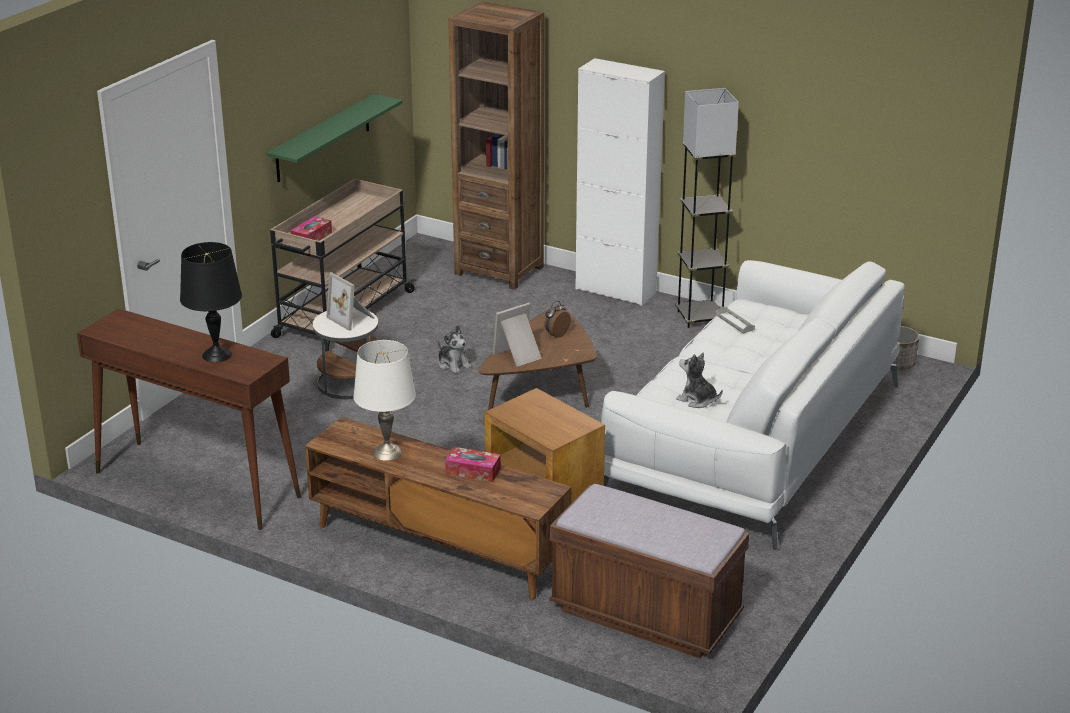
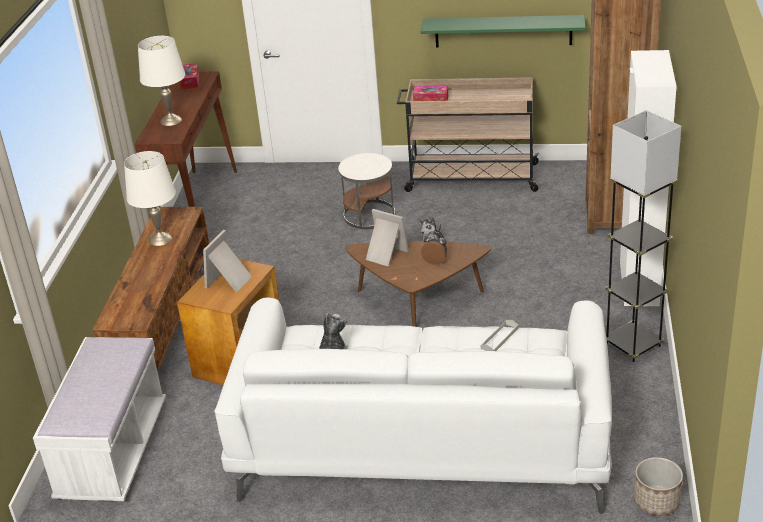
camera: 70 degrees right, 5 degrees up
black table lamp [180,242,242,362] -> white table lamp [138,36,185,126]
picture frame [326,272,374,331] -> picture frame moved to [203,230,252,292]
tissue box [445,447,501,482] -> tissue box moved to [179,63,199,89]
brown bench [549,484,749,658] -> white bench [33,337,166,501]

